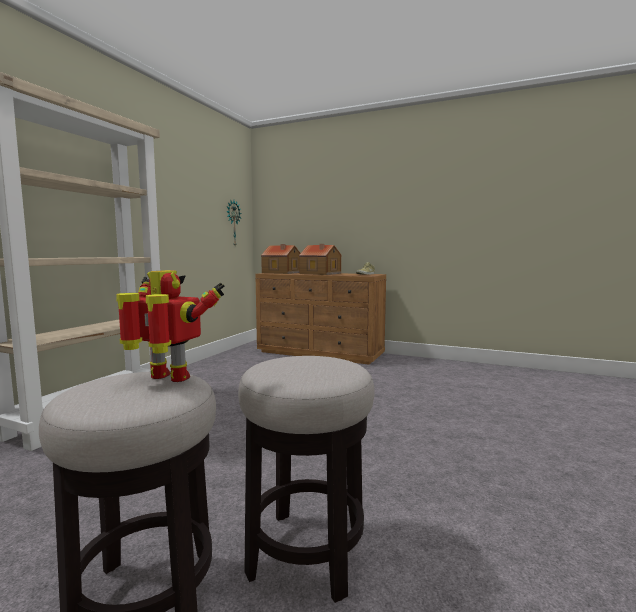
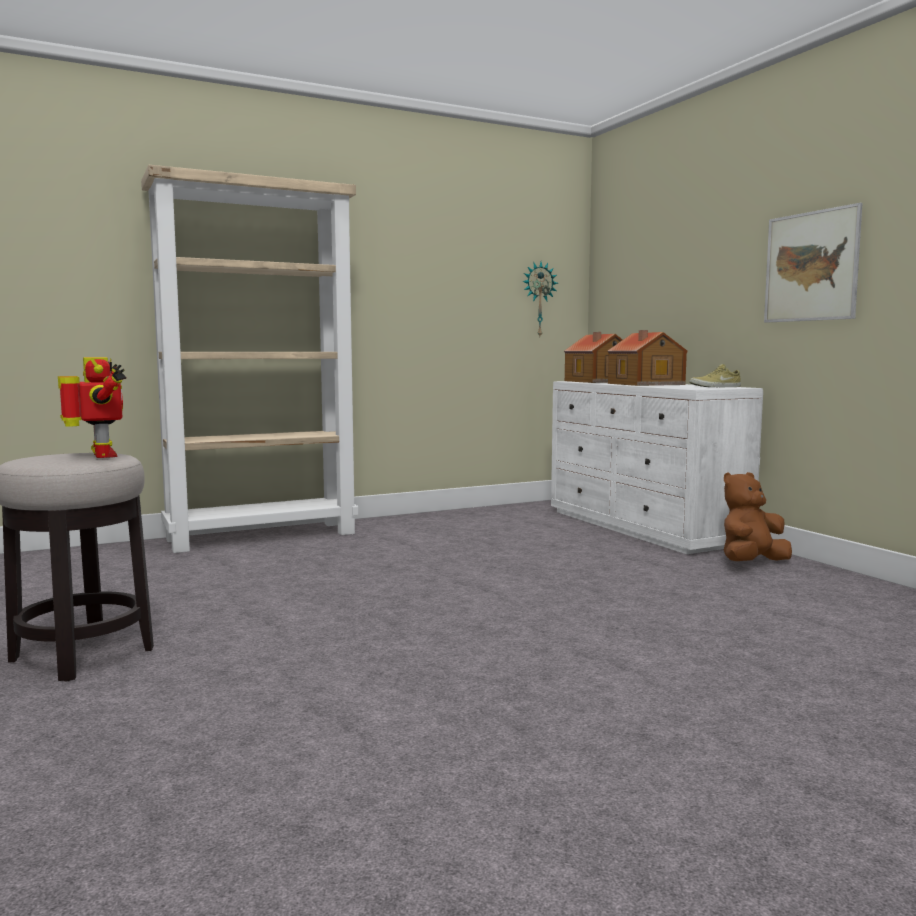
camera: 40 degrees right, 0 degrees up
stool [238,356,375,603] -> none
brown dresser [256,273,386,365] -> white dresser [551,381,763,554]
none -> brown plush toy [724,472,792,561]
none -> picture [764,203,862,323]

